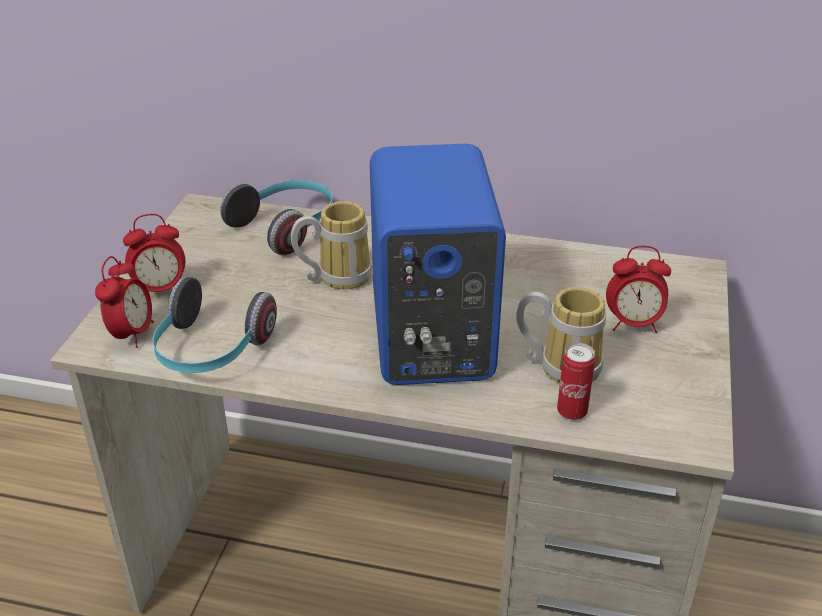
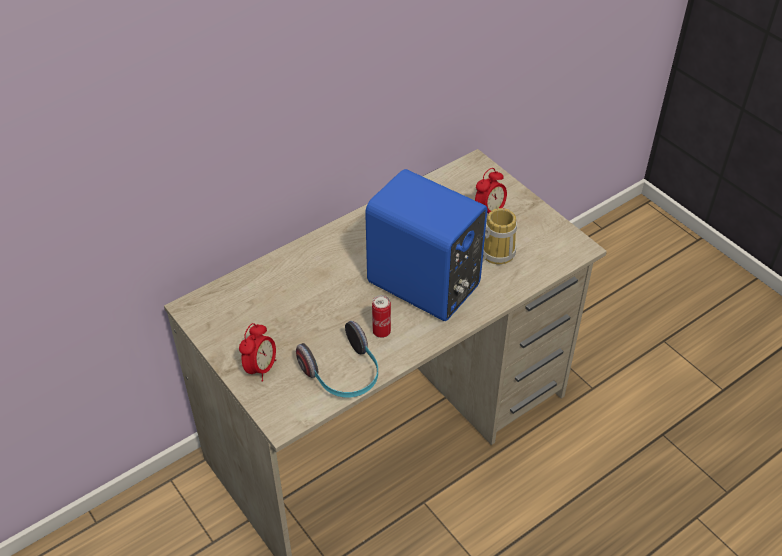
camera: 50 degrees left, 10 degrees up
alarm clock [95,256,154,348] -> none
headphones [220,180,333,255] -> none
mug [291,201,372,289] -> none
can [557,343,595,420] -> can moved to [372,295,391,338]

